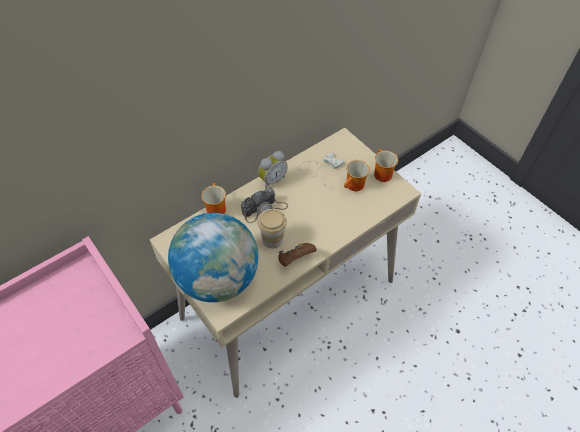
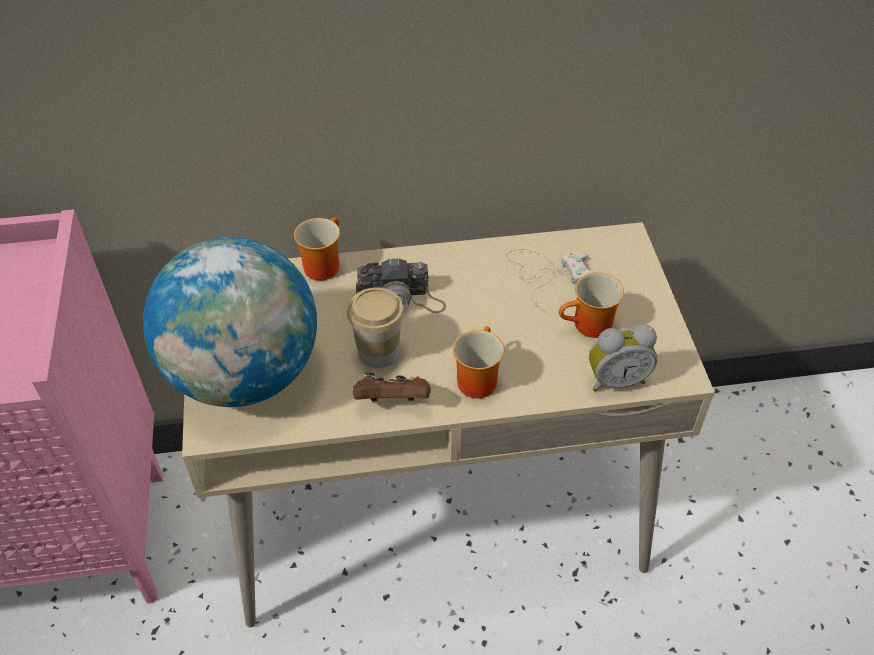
camera: 30 degrees right, 5 degrees down
alarm clock [258,151,288,189] -> alarm clock moved to [589,324,657,392]
mug [374,149,398,182] -> mug moved to [453,326,504,399]

